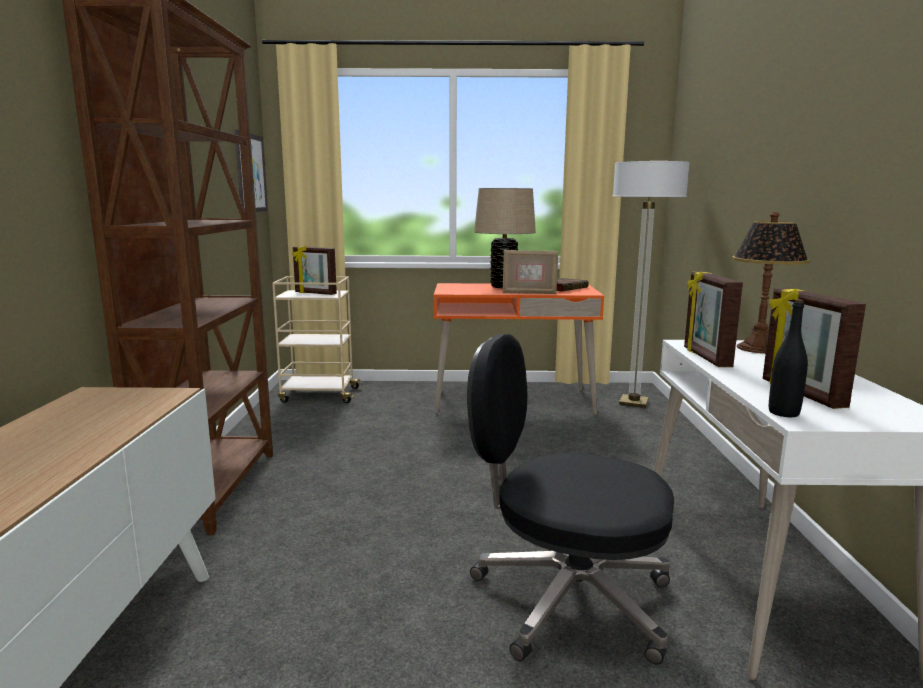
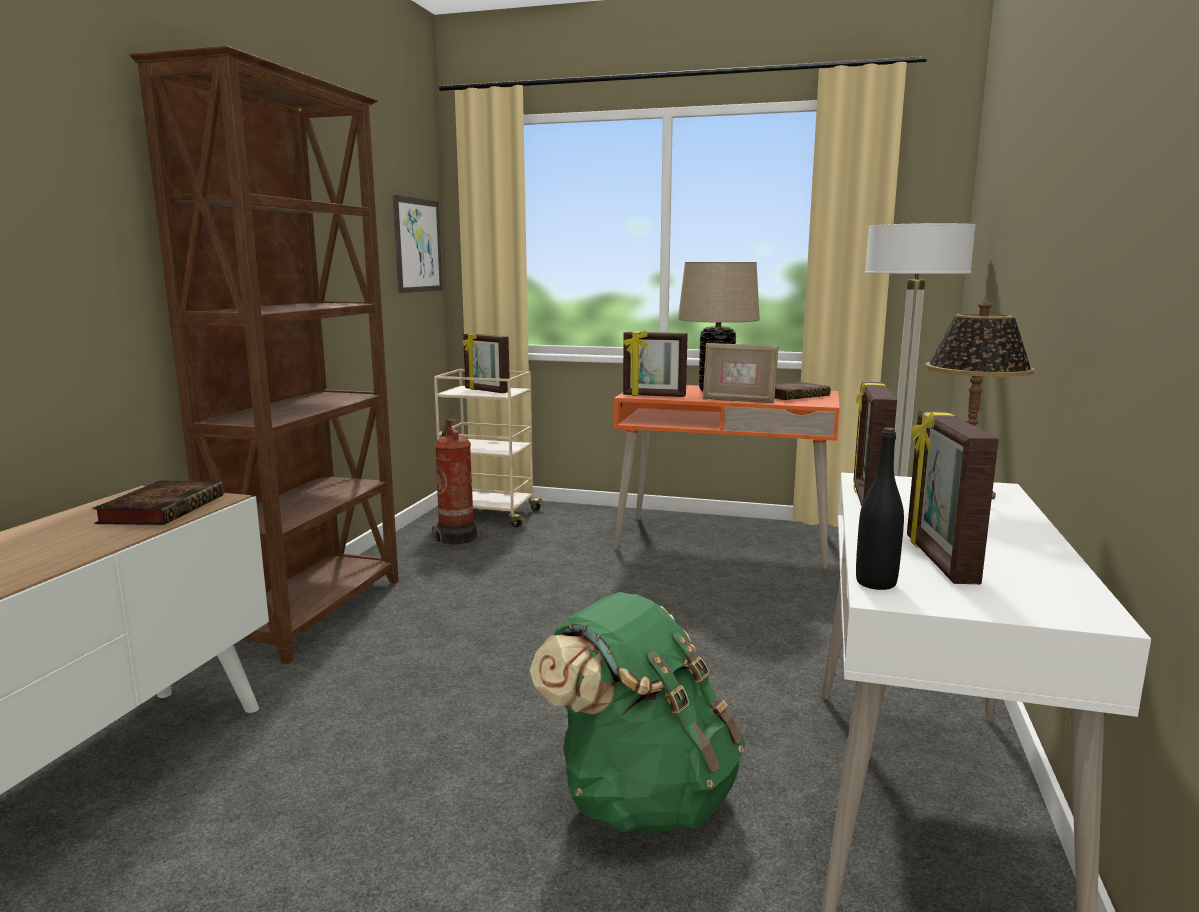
camera: 15 degrees right, 0 degrees up
black office chair [467,334,674,665] -> green backpack [530,592,746,834]
none -> book [92,481,224,525]
none -> fire extinguisher [432,419,482,546]
none -> picture frame [623,330,688,397]

